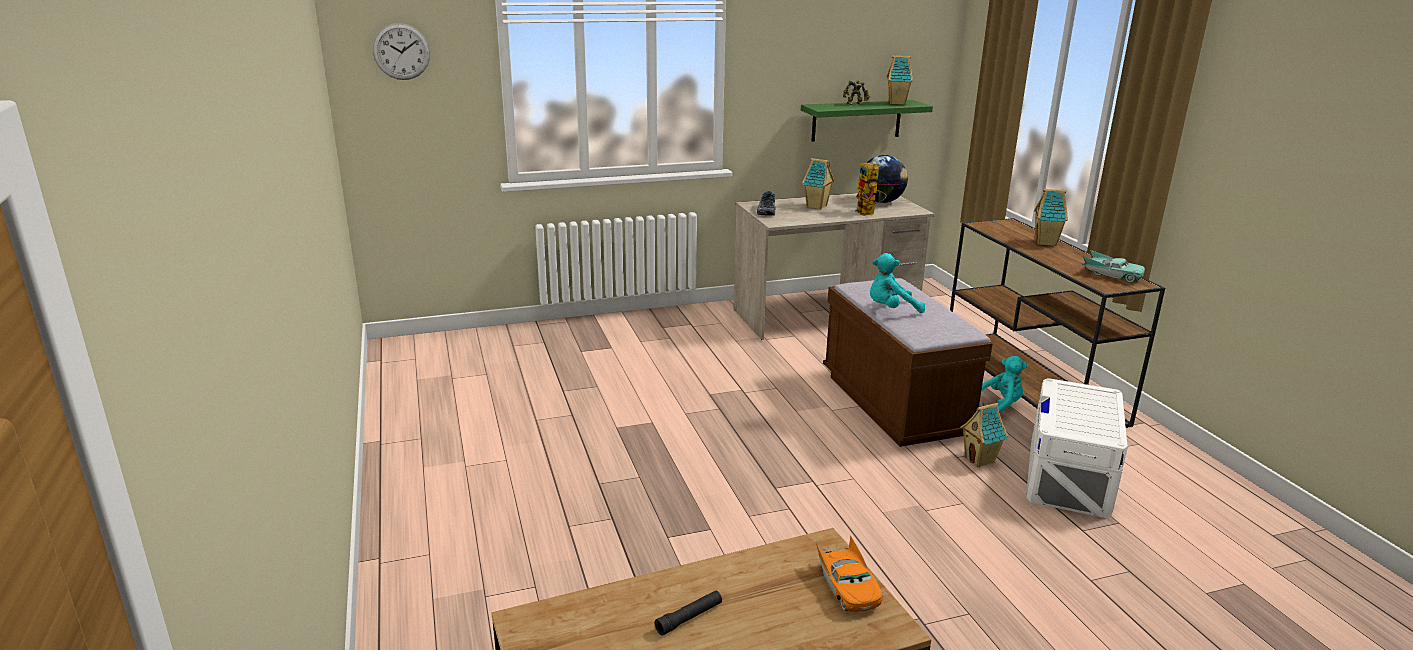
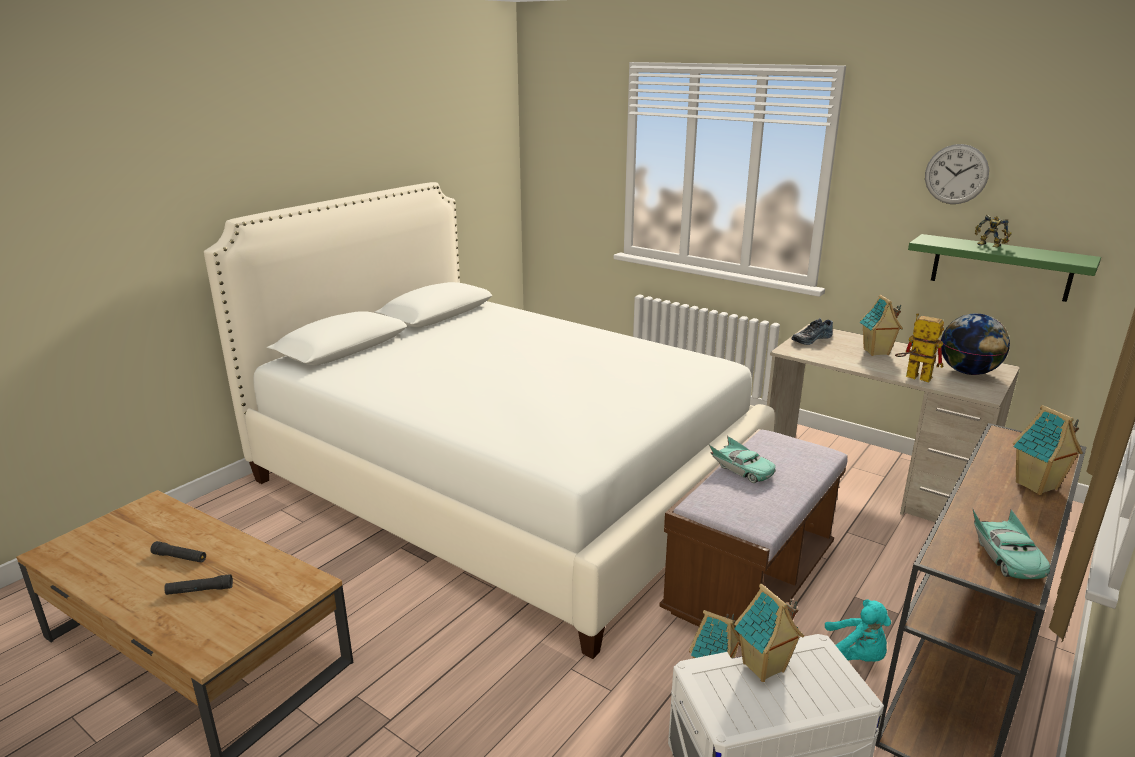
camera: 55 degrees right, 0 degrees up
wall clock [373,23,430,80] -> wall clock moved to [925,144,989,204]
orange toy car [815,535,883,612] -> none
toy robot [855,162,886,216] -> toy robot turned 90 degrees clockwise [895,313,944,383]
turquoise plush toy [870,253,925,313] -> turquoise toy car [709,436,776,483]
toy house [887,55,913,105] -> toy house moved to [734,584,804,682]
none -> black flashlight [164,574,233,595]
none -> white bed [204,182,775,659]

